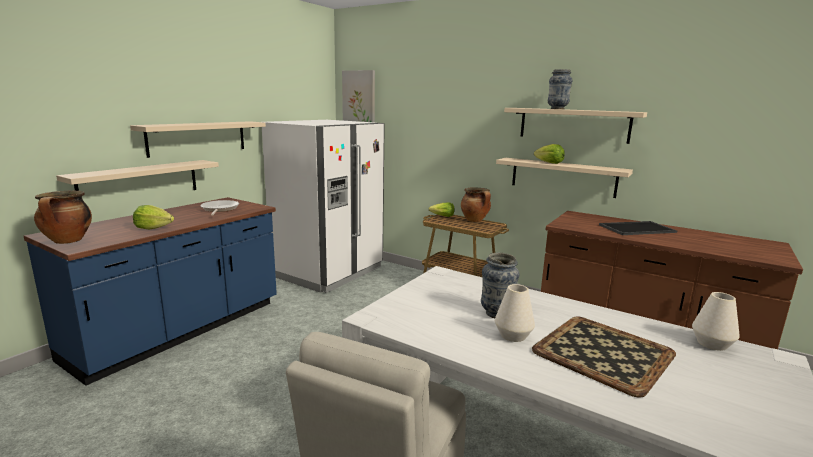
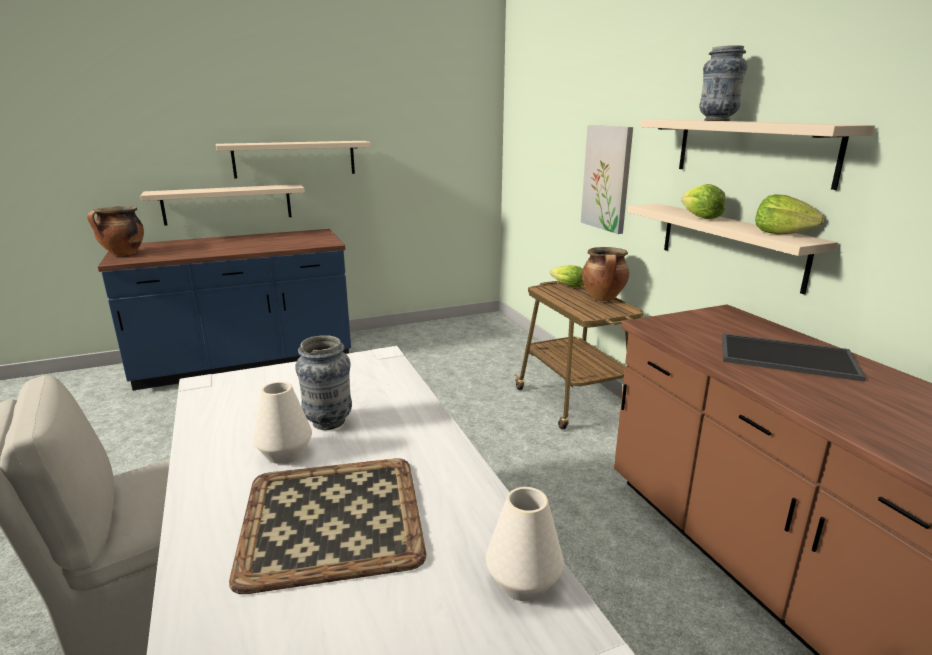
camera: 35 degrees right, 5 degrees up
lettuce [133,205,174,230] -> lettuce moved to [755,195,824,235]
frying pan [200,200,239,216] -> none
white fridge [262,120,385,293] -> none
picture [342,70,375,123] -> picture moved to [581,125,633,234]

